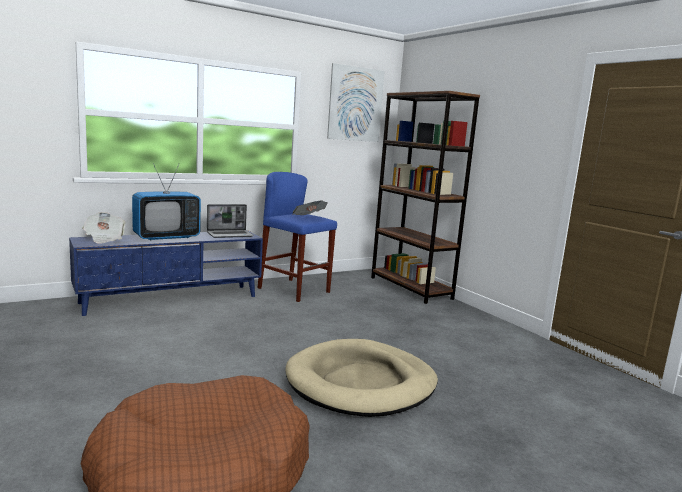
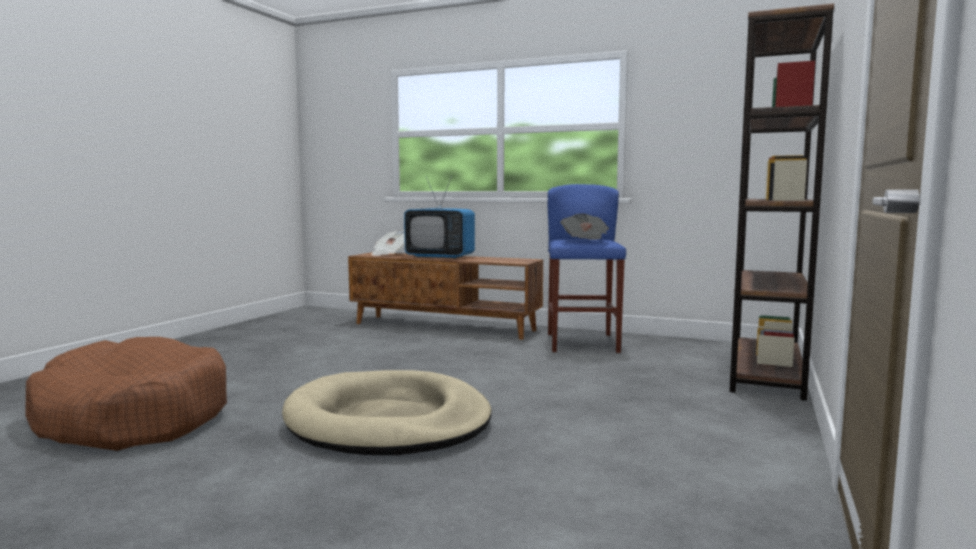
camera: 55 degrees right, 5 degrees down
blue tv stand [69,230,263,316] -> brown tv stand [348,252,543,340]
laptop [207,204,254,238] -> none
picture [327,63,385,142] -> none

